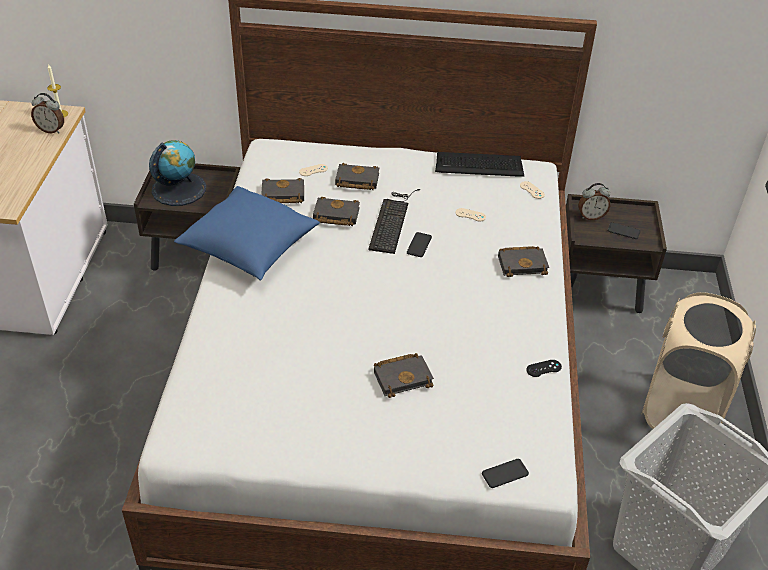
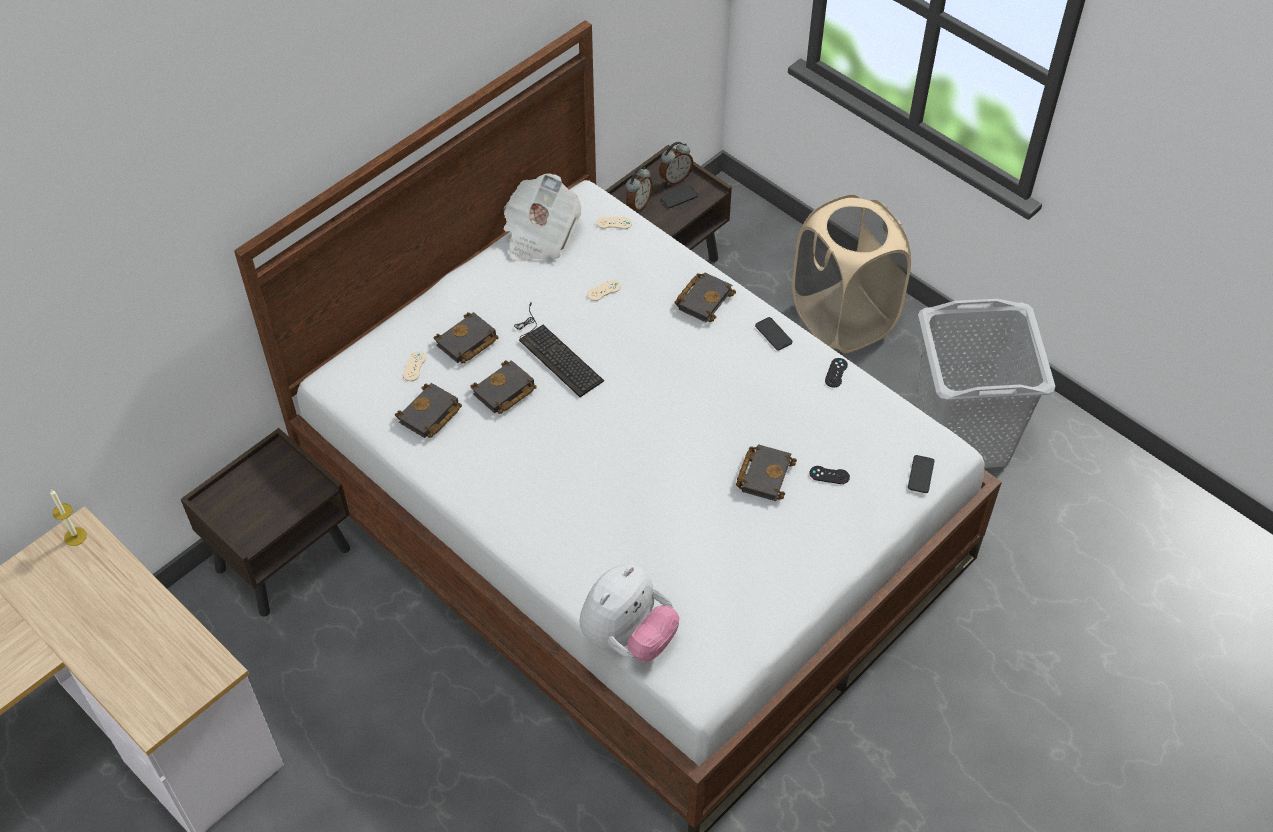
camera: 50 degrees left, 10 degrees up
alarm clock [31,93,64,133] -> alarm clock moved to [659,142,693,185]
globe [149,140,206,206] -> none
blue pillow [174,186,320,281] -> none
phone [407,232,432,257] -> phone moved to [755,317,793,350]
keyboard [435,152,524,177] -> newspaper [503,173,581,262]
none -> plush toy [580,564,679,662]
none -> black game controller [809,466,850,484]

